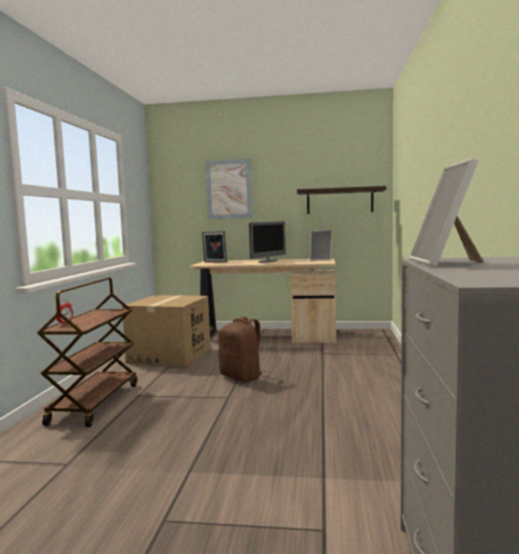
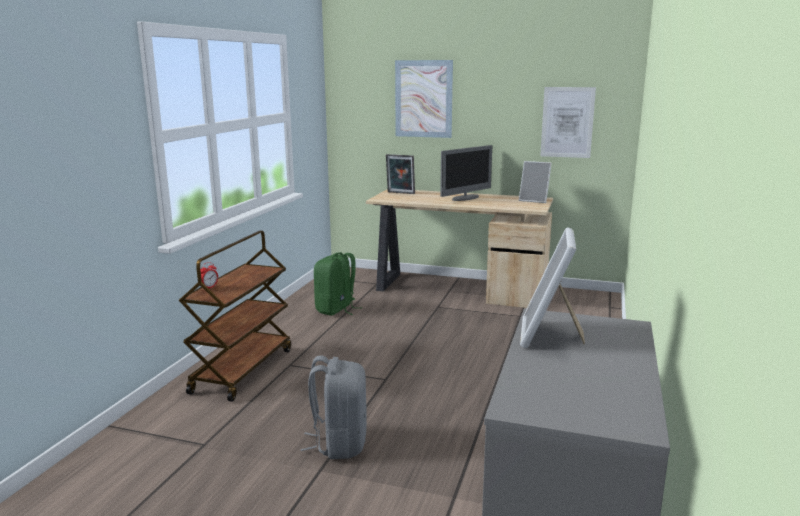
camera: 10 degrees right, 10 degrees up
cardboard box [122,295,211,367] -> green backpack [314,252,356,316]
brown backpack [218,317,266,382] -> none
shelf [297,186,386,214] -> picture [540,87,596,158]
none -> grey backpack [301,356,367,459]

